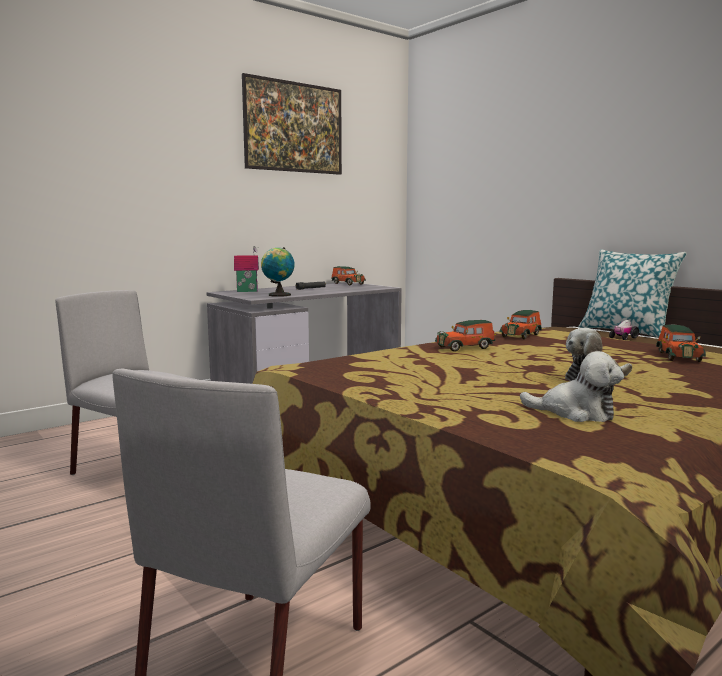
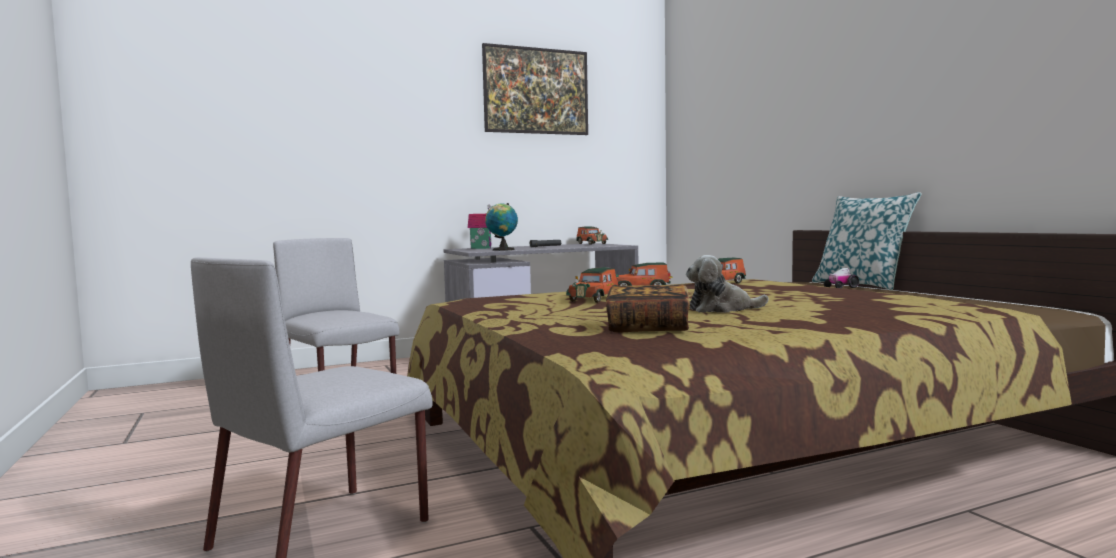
camera: 15 degrees right, 5 degrees down
plush toy [520,351,624,422] -> book [606,285,689,333]
toy car [656,324,706,362] -> toy car moved to [566,267,618,303]

